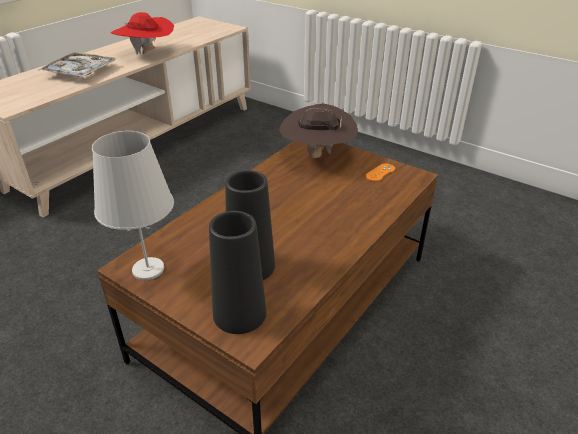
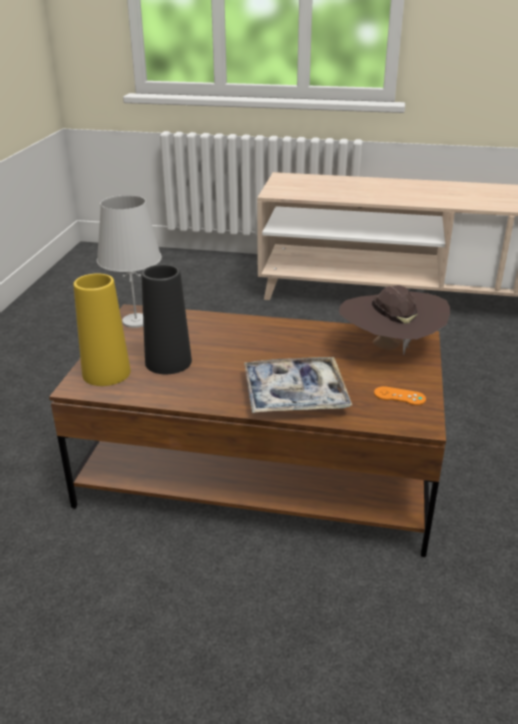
camera: 65 degrees right, 5 degrees down
tray [39,52,116,77] -> tray moved to [244,357,352,413]
red hat [110,12,174,54] -> none
black vase [209,211,266,334] -> yellow vase [73,273,131,386]

